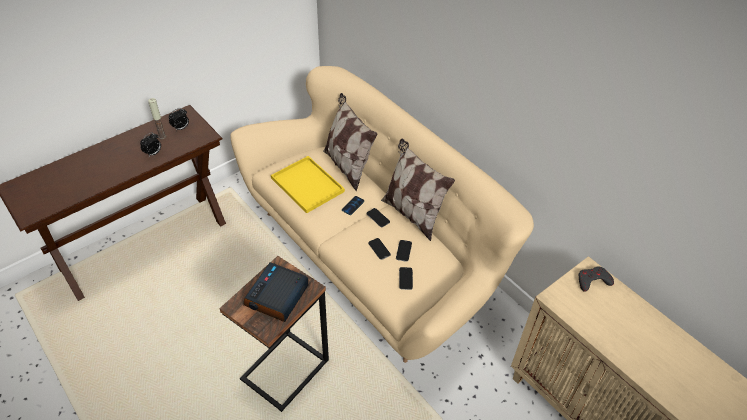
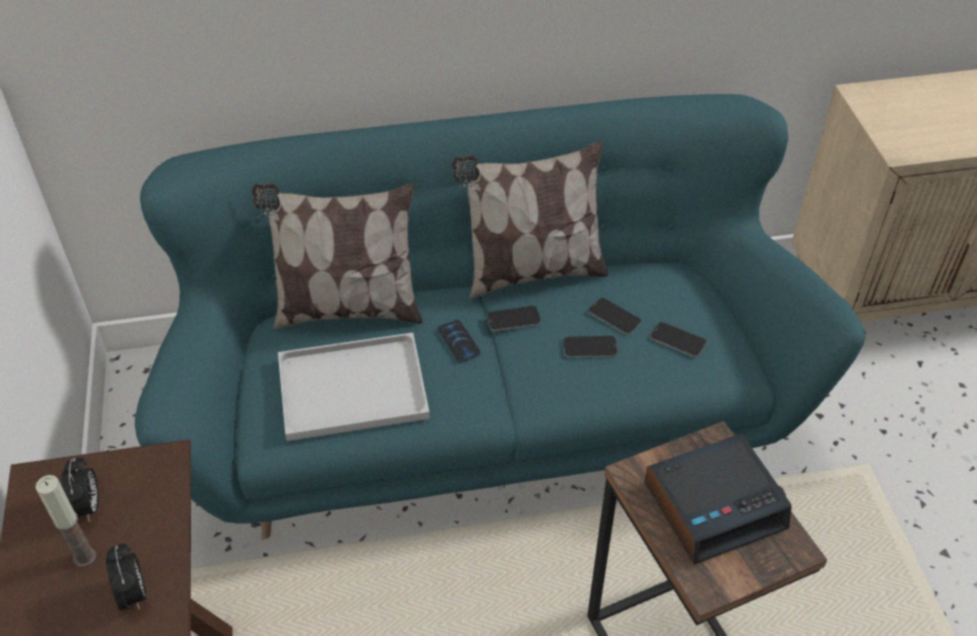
camera: 60 degrees left, 0 degrees up
beige sofa [230,66,534,363] -> turquoise sofa [135,94,865,539]
alarm clock [243,262,308,322] -> alarm clock turned 75 degrees counterclockwise [645,434,792,564]
yellow tray [271,156,345,213] -> white tray [278,332,430,441]
grey game controller [579,266,614,292] -> none

